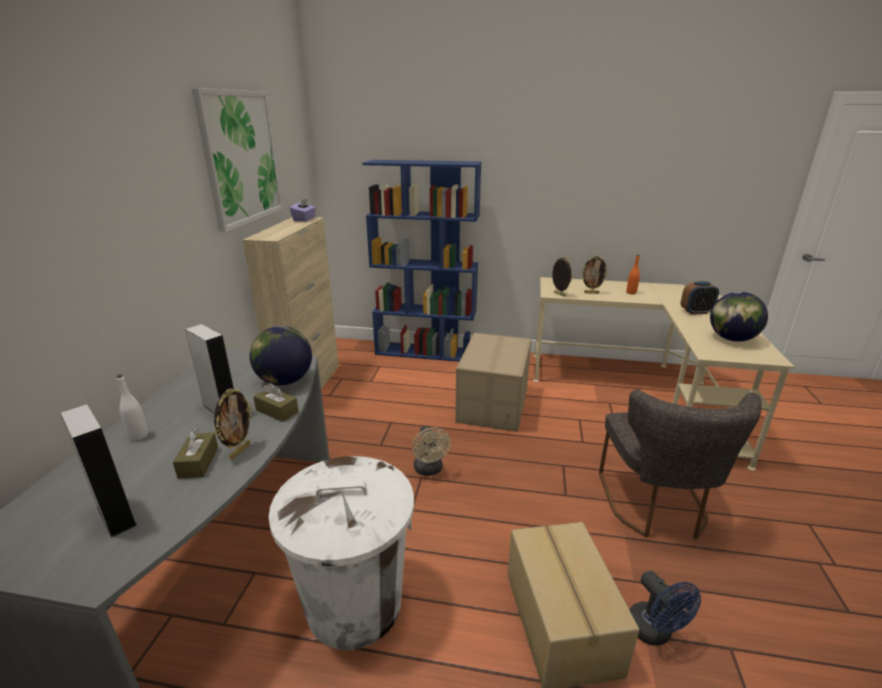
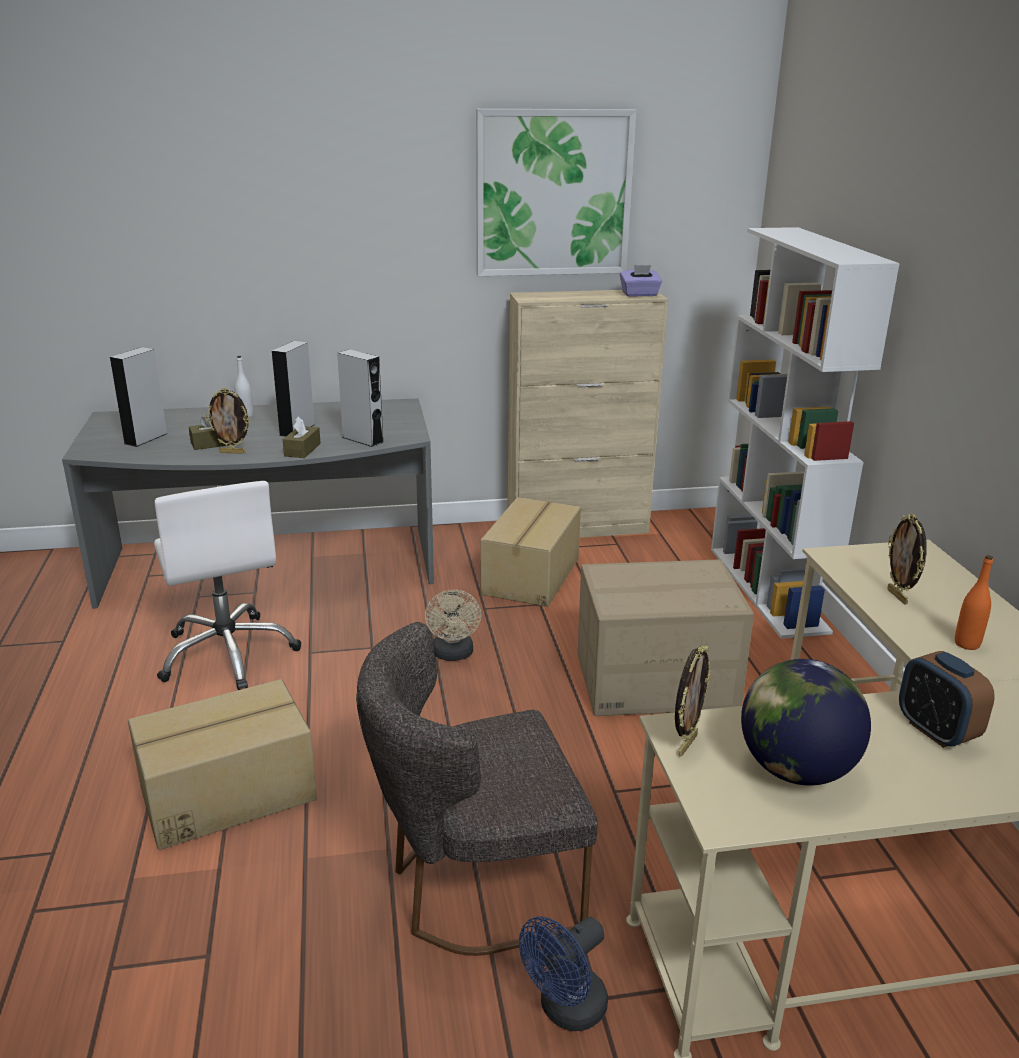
camera: 70 degrees right, 0 degrees up
globe [250,326,312,385] -> grey speaker [337,349,384,447]
white trash can [269,456,414,650] -> white office chair [154,481,301,690]
blue bookcase [363,160,482,362] -> white bookcase [711,227,900,639]
beige fan [412,426,451,476] -> beige fan turned 60 degrees counterclockwise [425,590,481,661]
picture frame [552,256,573,297] -> picture frame moved to [675,645,711,757]
blue fan [629,571,701,646] -> blue fan moved to [519,917,608,1031]
none -> cardboard box [480,497,581,607]

